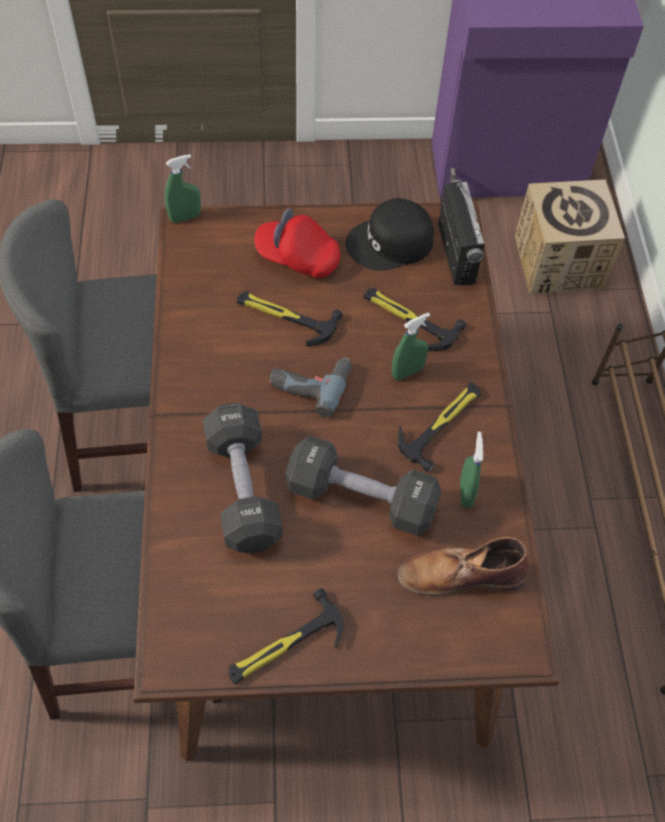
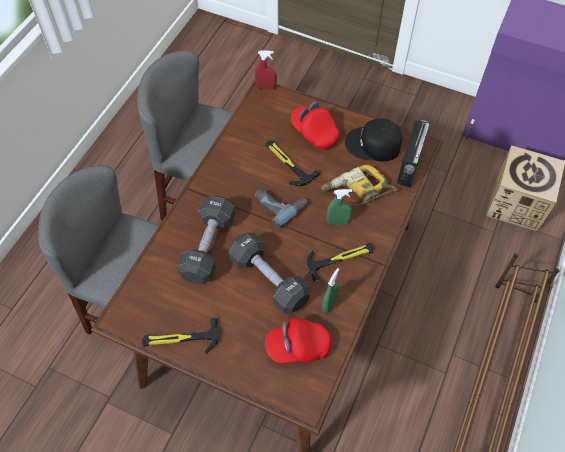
camera: 30 degrees right, 0 degrees up
green spray bottle [165,154,201,223] -> red spray bottle [255,50,277,90]
hammer [364,288,466,351] -> power drill [321,165,398,206]
brown boot [397,537,528,596] -> red cap [265,318,331,363]

